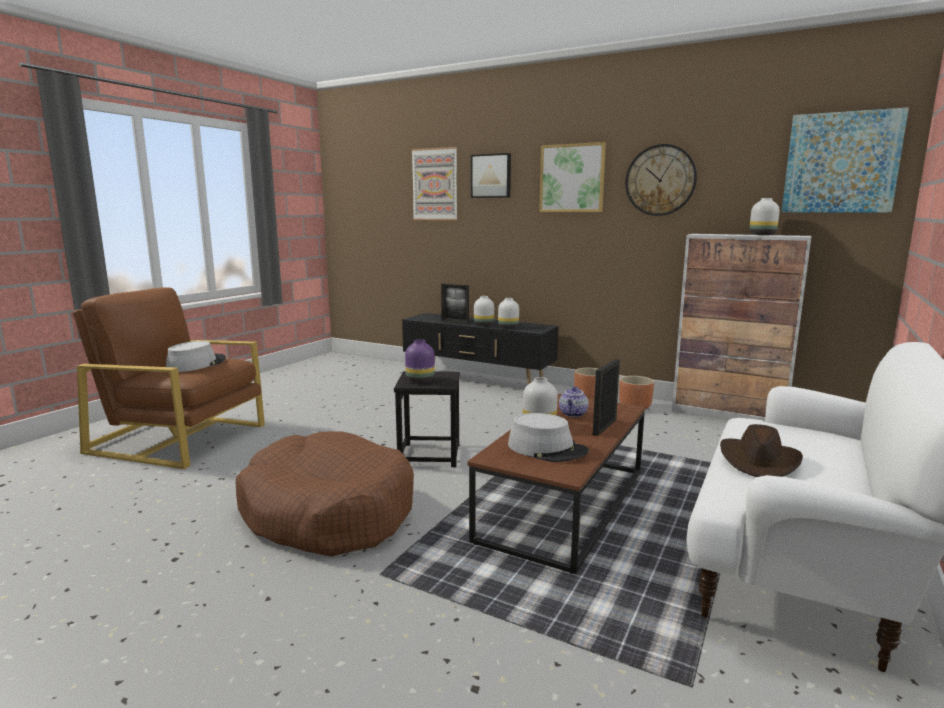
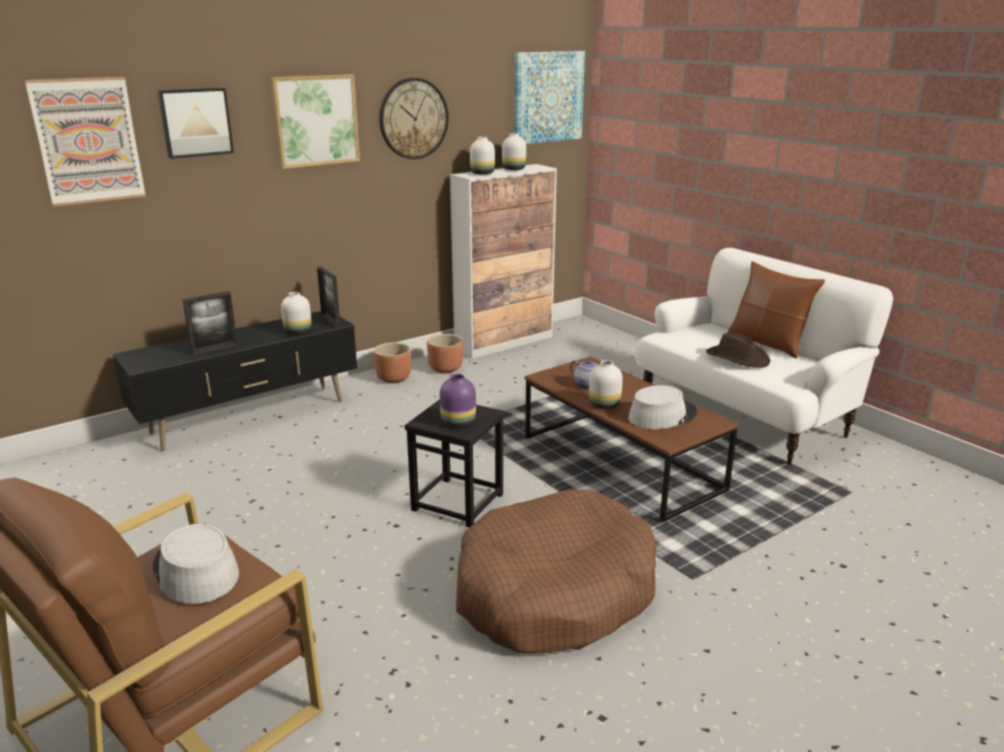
camera: 65 degrees left, 10 degrees up
white vase [474,296,494,326] -> white vase moved to [470,137,495,175]
picture frame [593,359,620,436] -> picture frame moved to [317,267,341,328]
none -> brown pillow [728,261,825,358]

